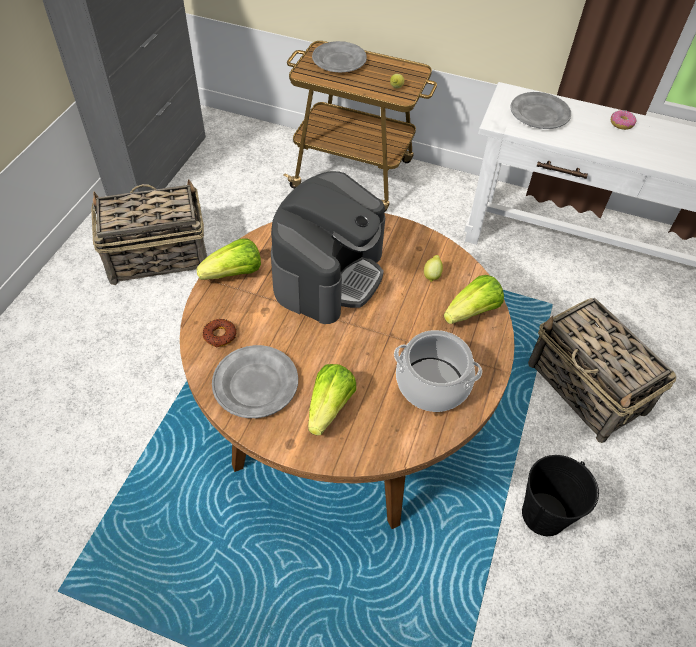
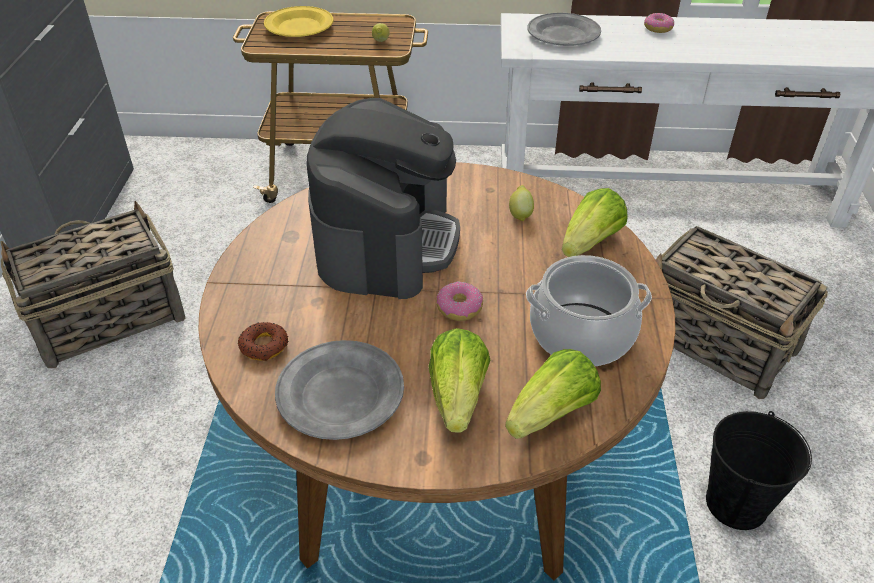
camera: 15 degrees left, 10 degrees down
lettuce [196,239,261,280] -> lettuce moved to [505,349,601,439]
grey plate [312,41,367,72] -> yellow plate [264,6,334,37]
none -> donut [437,281,483,321]

